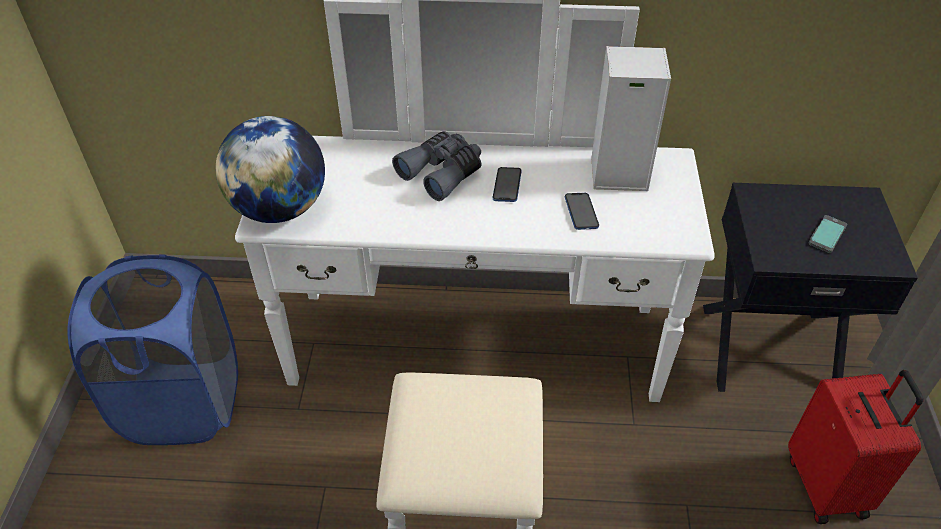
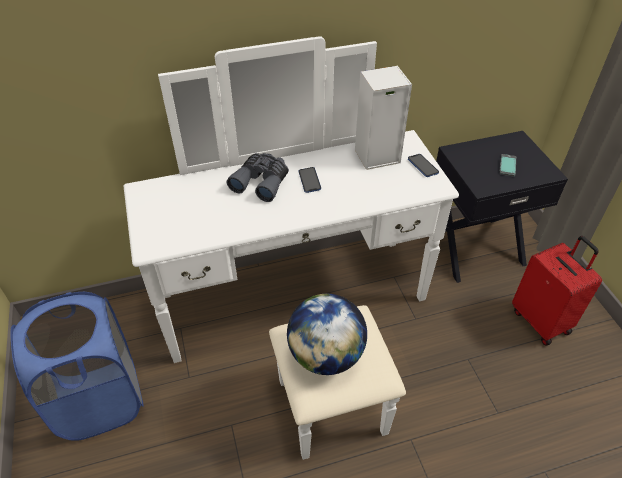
camera: 20 degrees left, 0 degrees up
globe [216,116,325,223] -> globe moved to [287,294,367,375]
phone [565,193,599,230] -> phone moved to [408,154,439,177]

